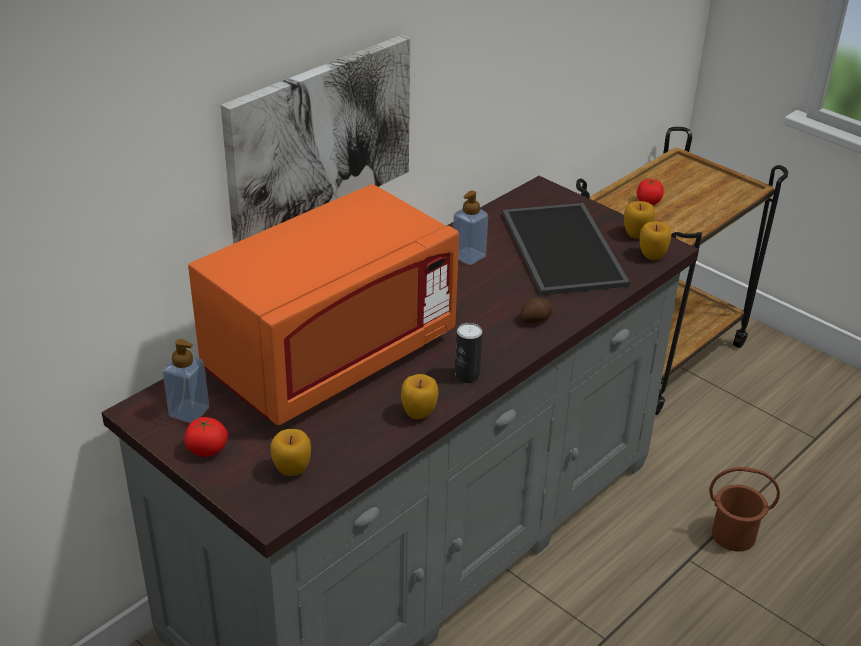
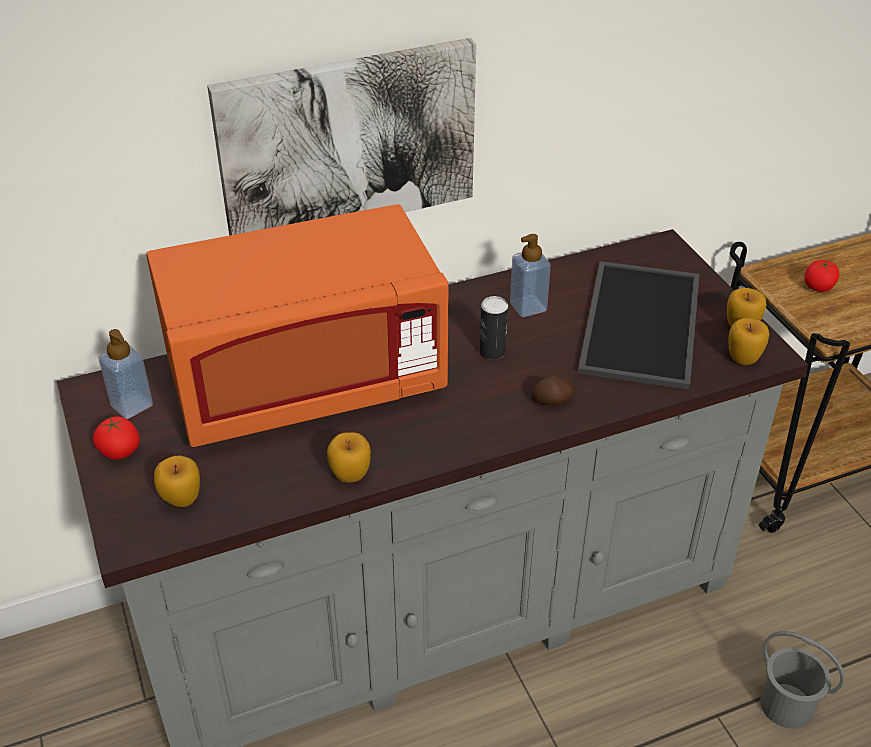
camera: 25 degrees right, 5 degrees up
can [455,323,482,383] -> can moved to [480,296,508,360]
brown bucket [709,467,780,552] -> grey bucket [760,631,844,729]

